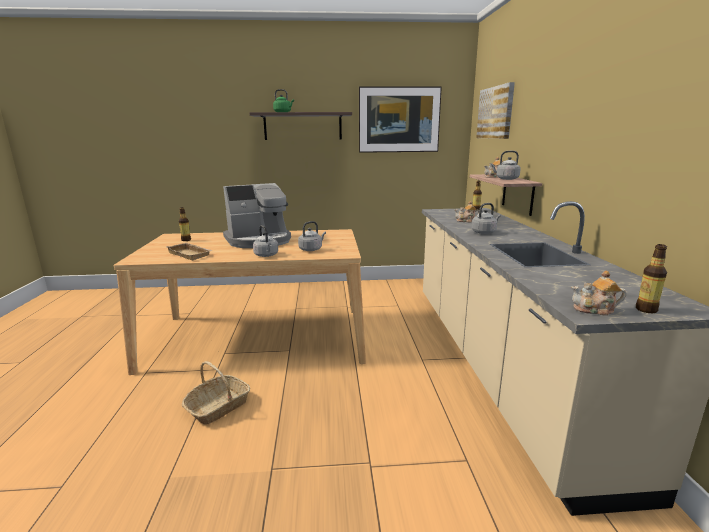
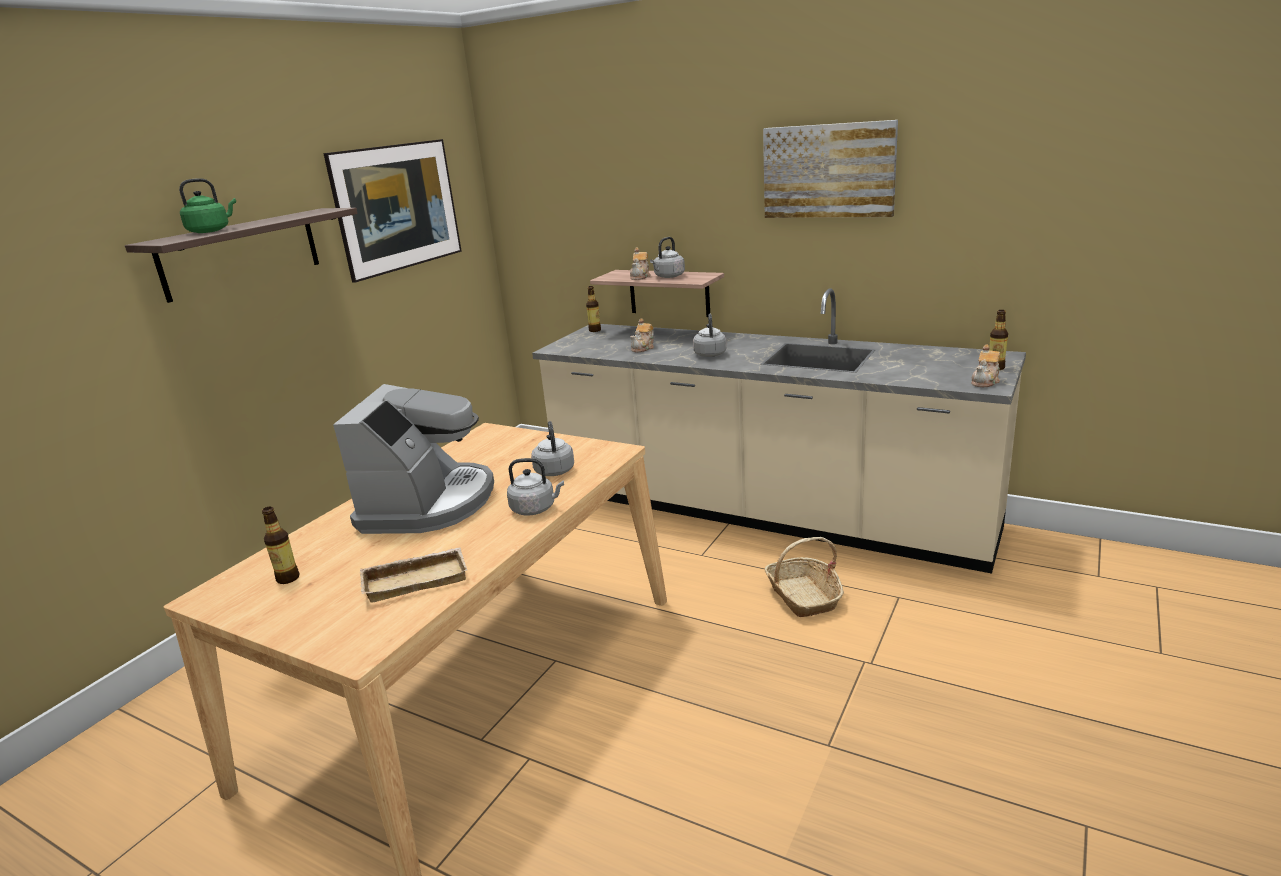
camera: 55 degrees left, 5 degrees up
basket [182,361,250,424] -> basket moved to [765,537,844,617]
picture [476,82,515,139] -> picture moved to [763,120,898,218]

